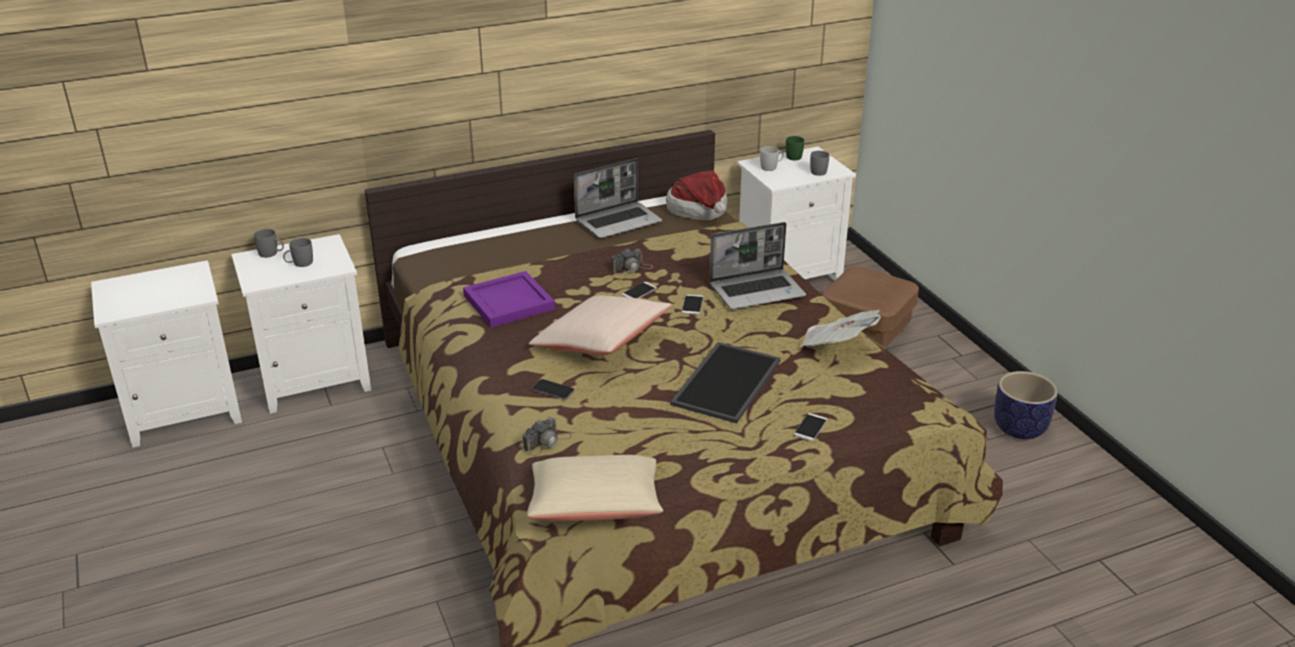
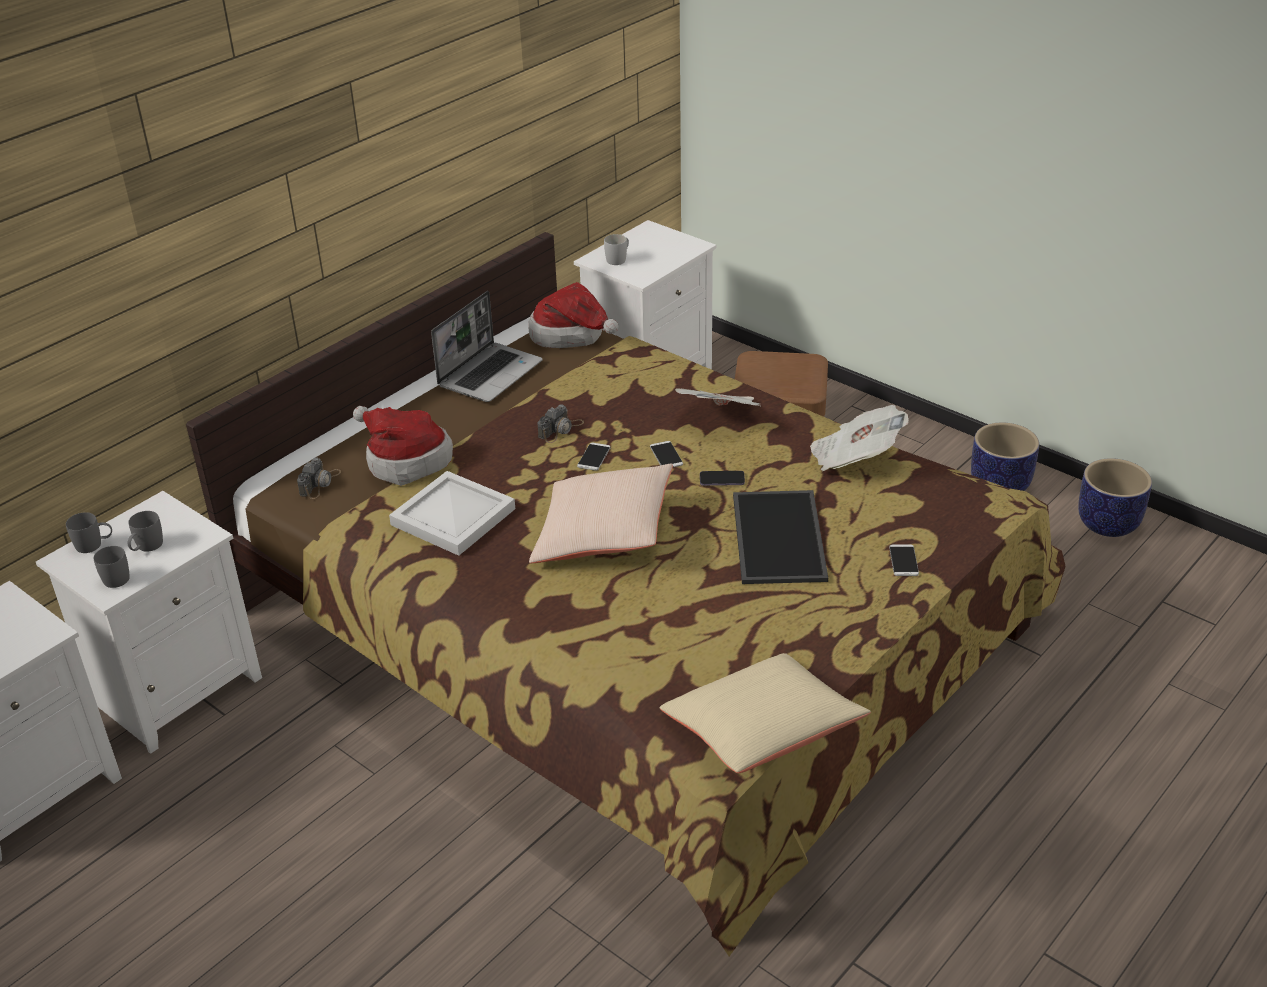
camera: 25 degrees left, 5 degrees up
purple tray [463,271,555,327] -> white tray [389,471,515,556]
camera [523,417,572,456] -> camera moved to [297,457,341,499]
phone [532,379,574,400] -> phone moved to [700,471,745,486]
laptop [709,222,806,310] -> newspaper [675,388,762,407]
green mug [786,136,804,160] -> none
grey mug [810,151,829,176] -> grey mug moved to [93,546,130,588]
none -> hat [353,406,453,486]
none -> planter [1078,458,1152,537]

